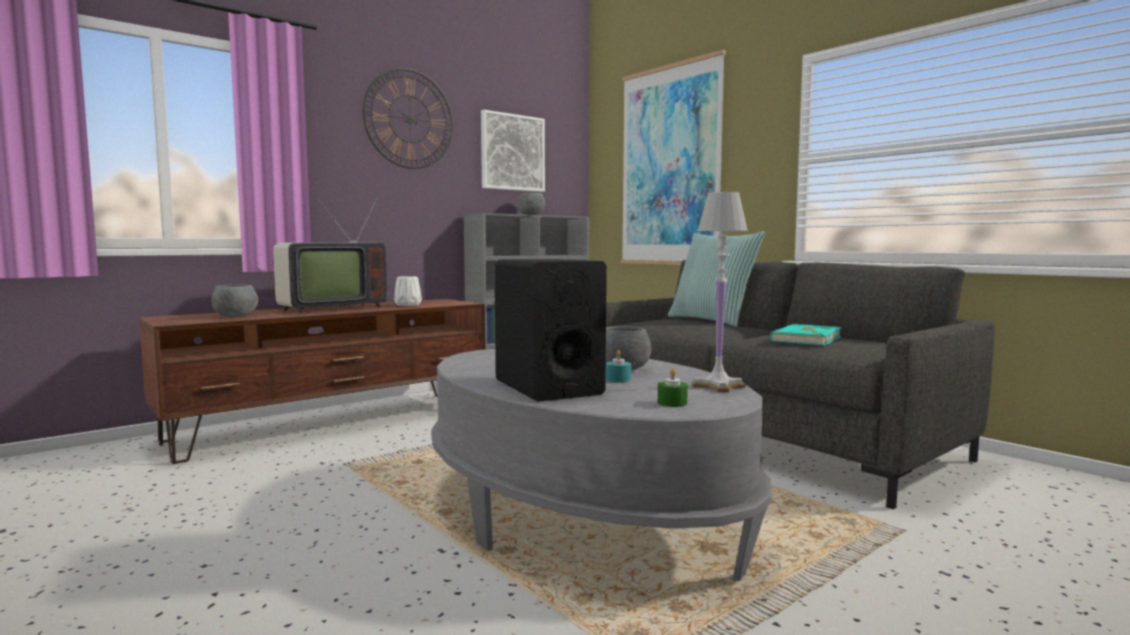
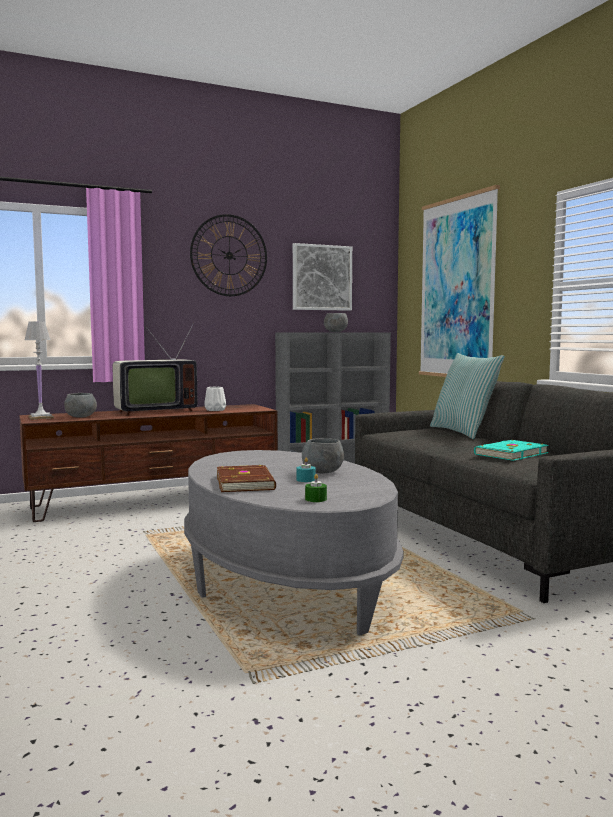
camera: 15 degrees right, 0 degrees up
black speaker [495,259,607,402] -> brown book [217,465,276,492]
white table lamp [691,192,748,392] -> white table lamp moved to [24,321,54,420]

